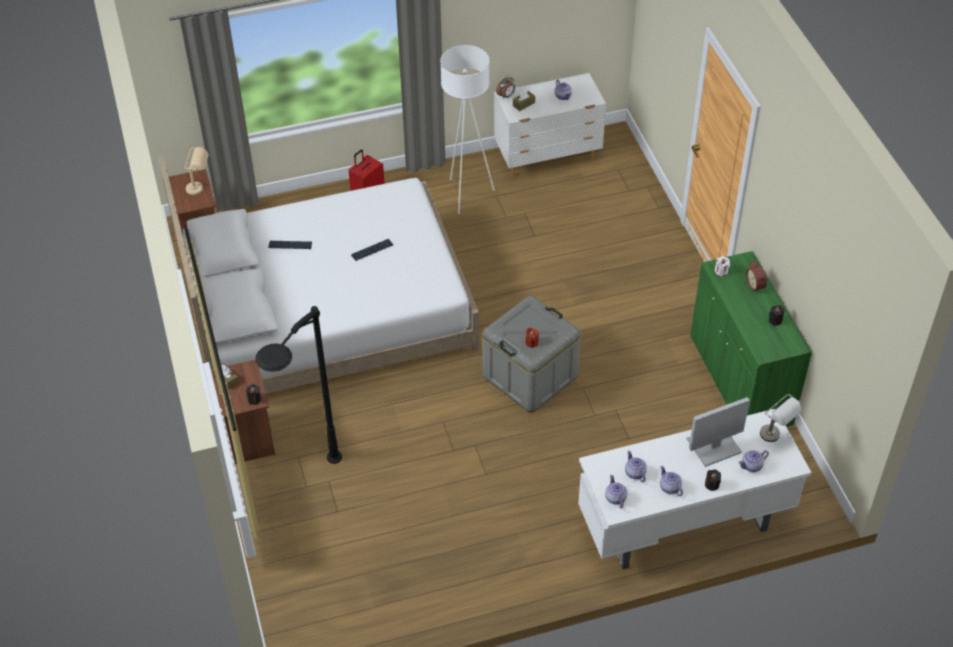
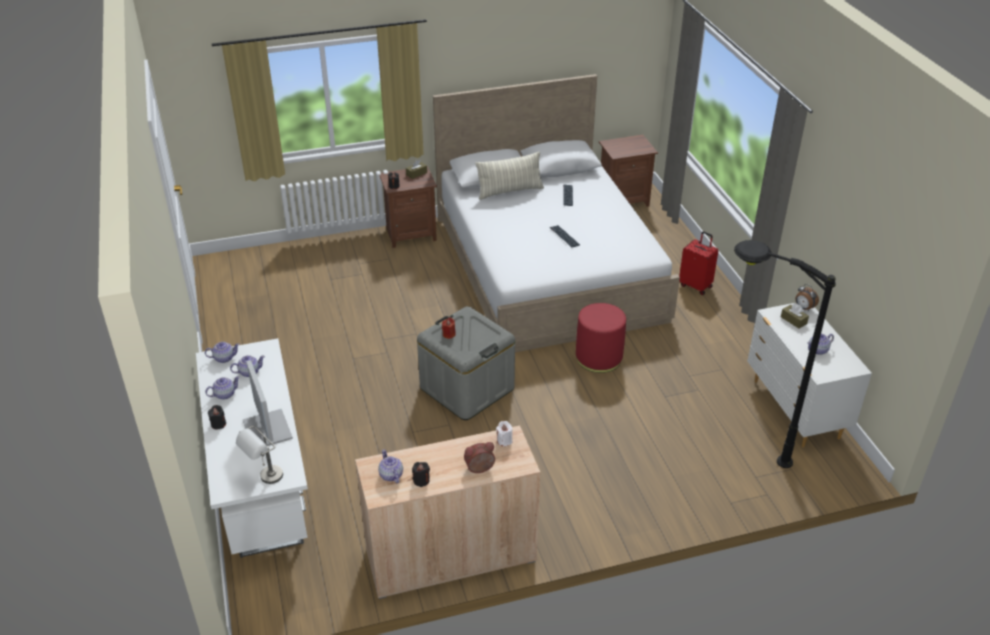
camera: 90 degrees right, 10 degrees down
beige table lamp [185,147,209,195] -> none
black floor lamp [256,306,342,464] -> black floor lamp moved to [734,240,836,468]
white floor lamp [440,45,494,214] -> none
green cabinet [690,251,812,427] -> beige cabinet [355,426,540,599]
teapot [739,450,769,472] -> teapot moved to [378,450,403,483]
none -> pillow [475,152,544,200]
none -> red ottoman [576,303,626,373]

